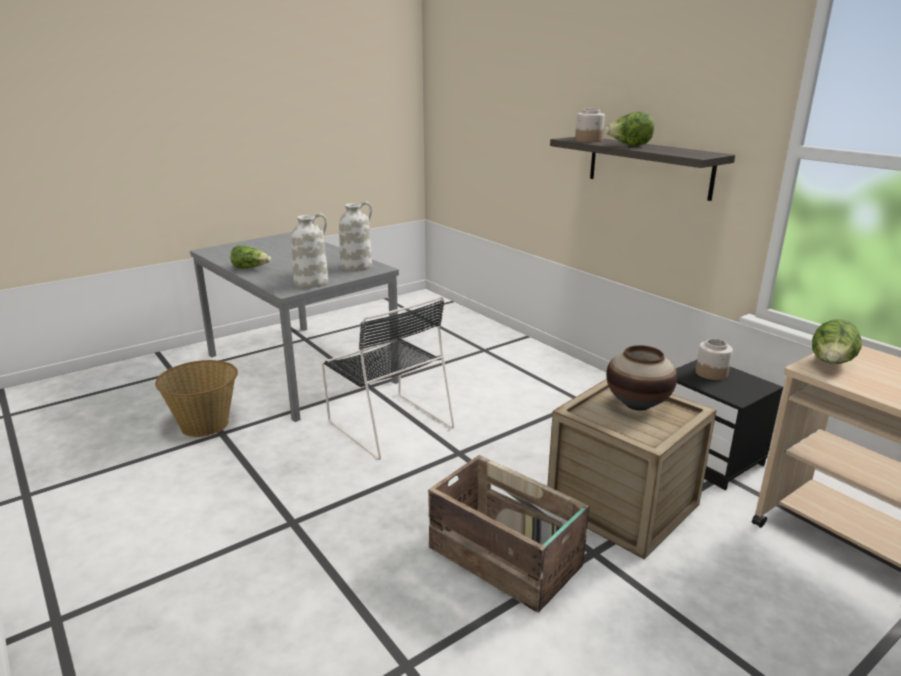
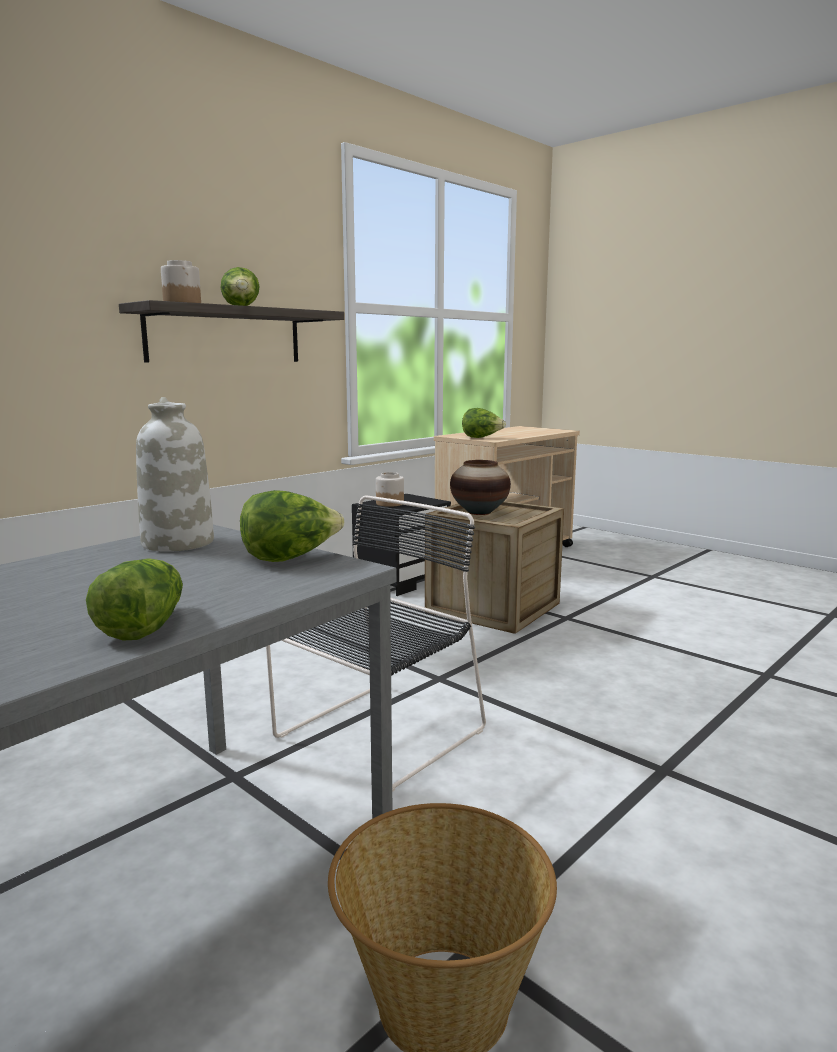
camera: 100 degrees left, 10 degrees down
white vase [291,213,328,288] -> lettuce [240,490,344,562]
crate [428,455,589,613] -> none

